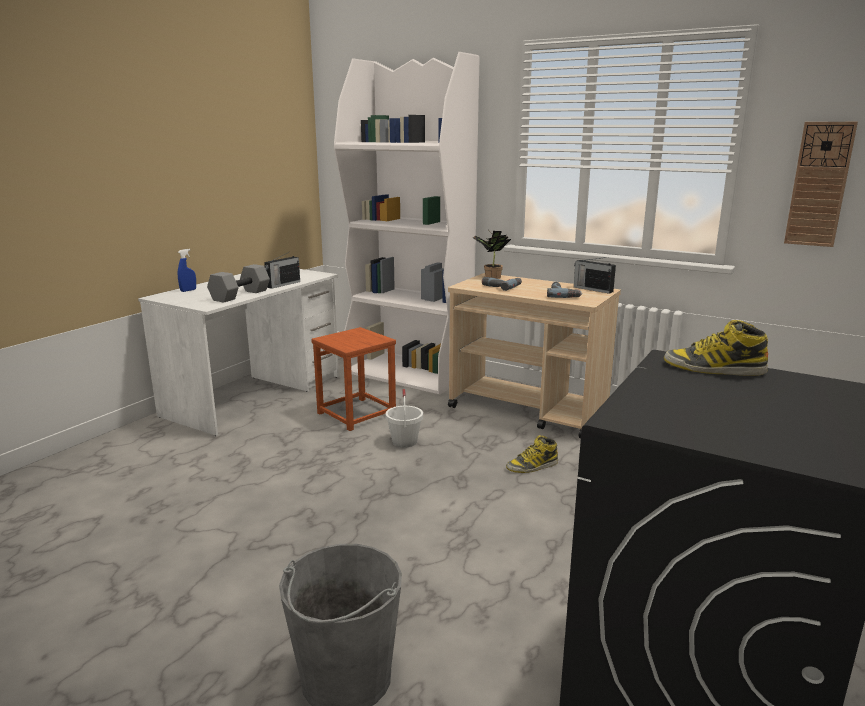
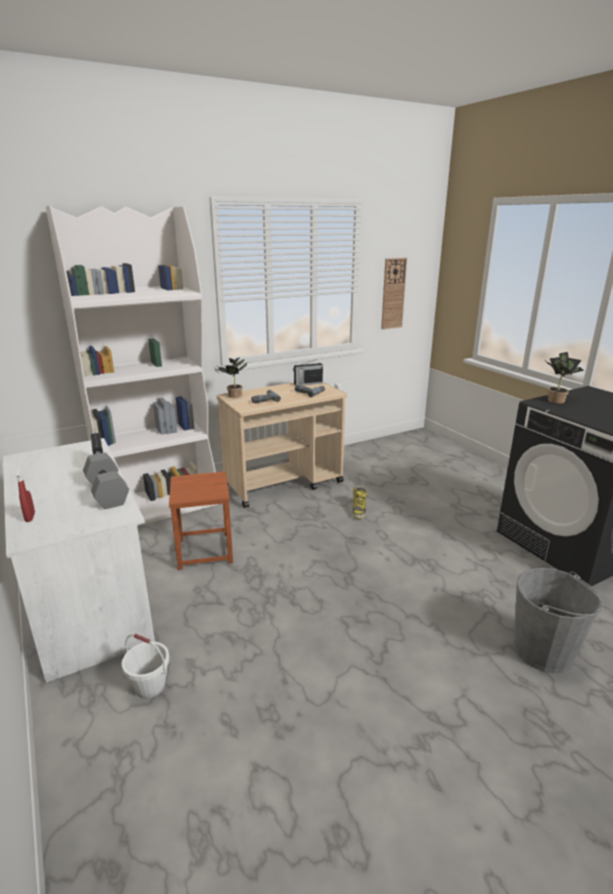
camera: 60 degrees left, 5 degrees up
blue spray bottle [178,249,196,292] -> red spray bottle [16,466,35,522]
white bucket [385,389,423,448] -> white bucket moved to [122,634,169,699]
boot [664,320,768,376] -> potted plant [546,352,584,404]

